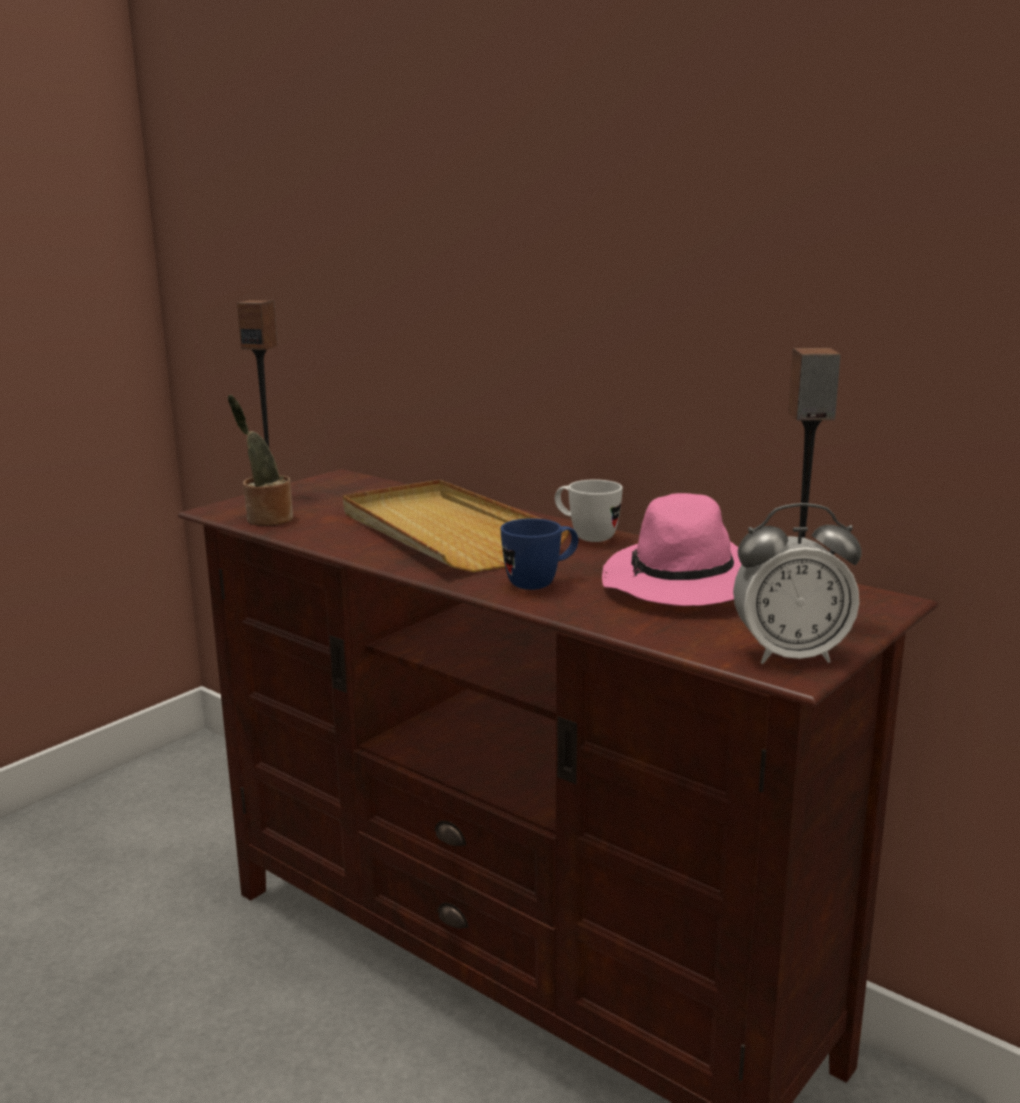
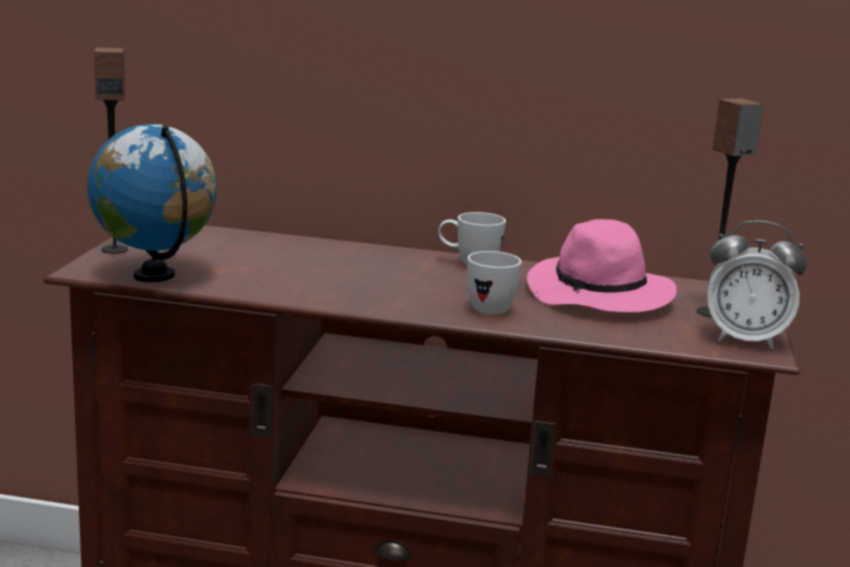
camera: 30 degrees left, 0 degrees up
potted plant [228,395,293,526] -> globe [87,124,217,282]
beige tray [343,480,569,572] -> none
blue mug [501,518,578,590] -> white mug [467,251,522,314]
alarm clock [733,503,862,664] -> alarm clock turned 45 degrees clockwise [707,221,808,349]

